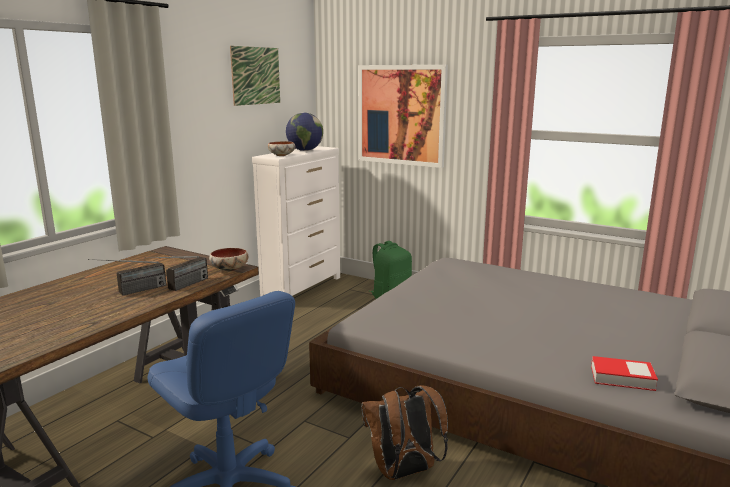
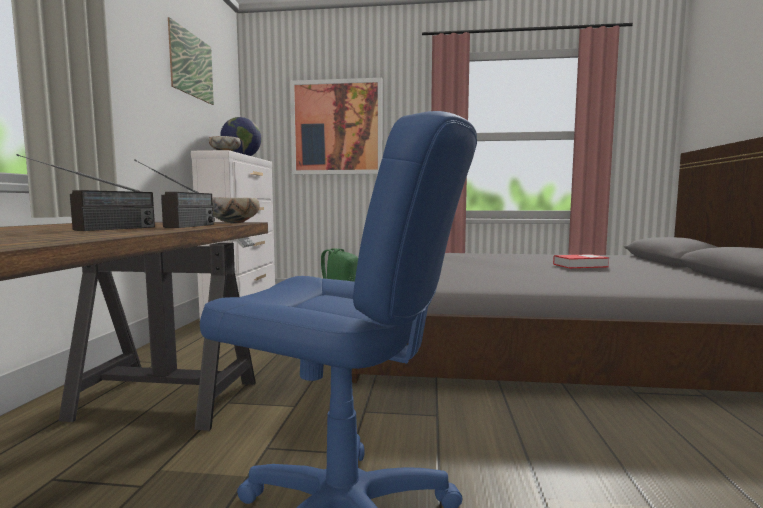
camera: 25 degrees left, 10 degrees down
brown backpack [361,385,448,480] -> none
book [591,356,658,391] -> book moved to [553,254,609,268]

